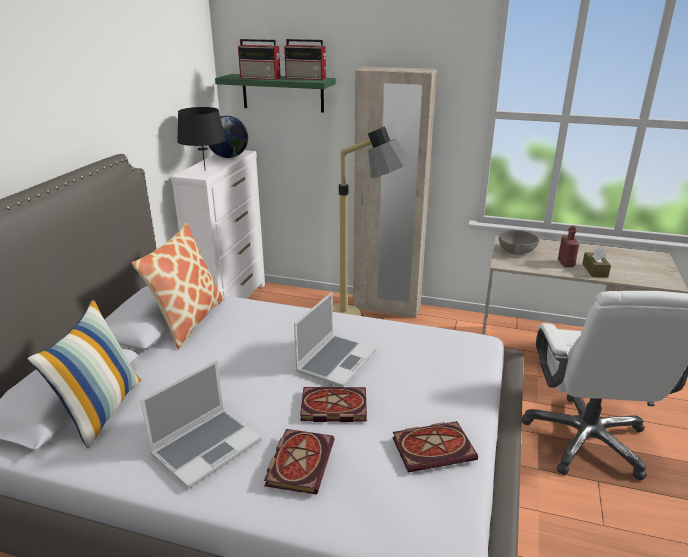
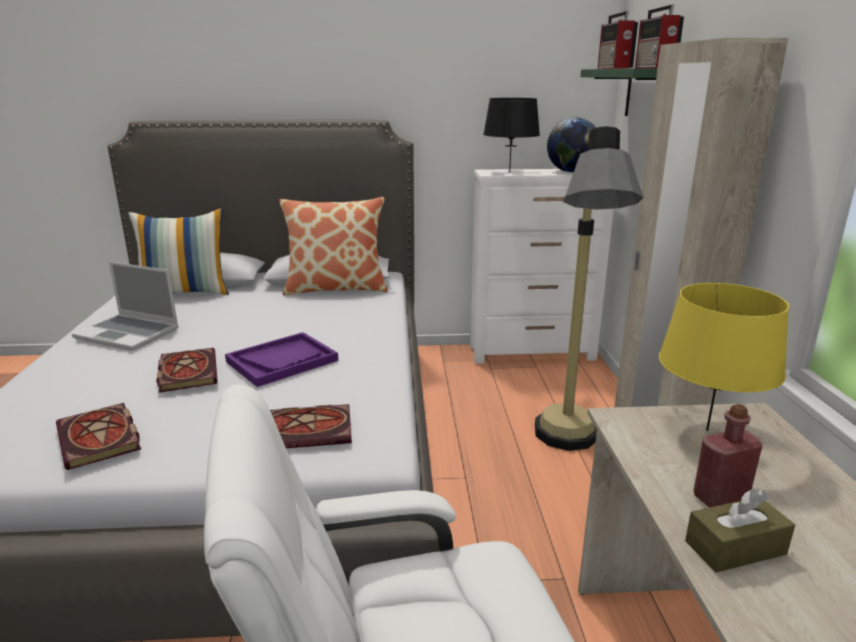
camera: 70 degrees right, 5 degrees down
book [264,429,335,494] -> book moved to [270,404,352,448]
laptop [294,292,376,387] -> purple tray [225,332,338,387]
grey bowl [499,230,539,255] -> yellow table lamp [659,283,789,431]

